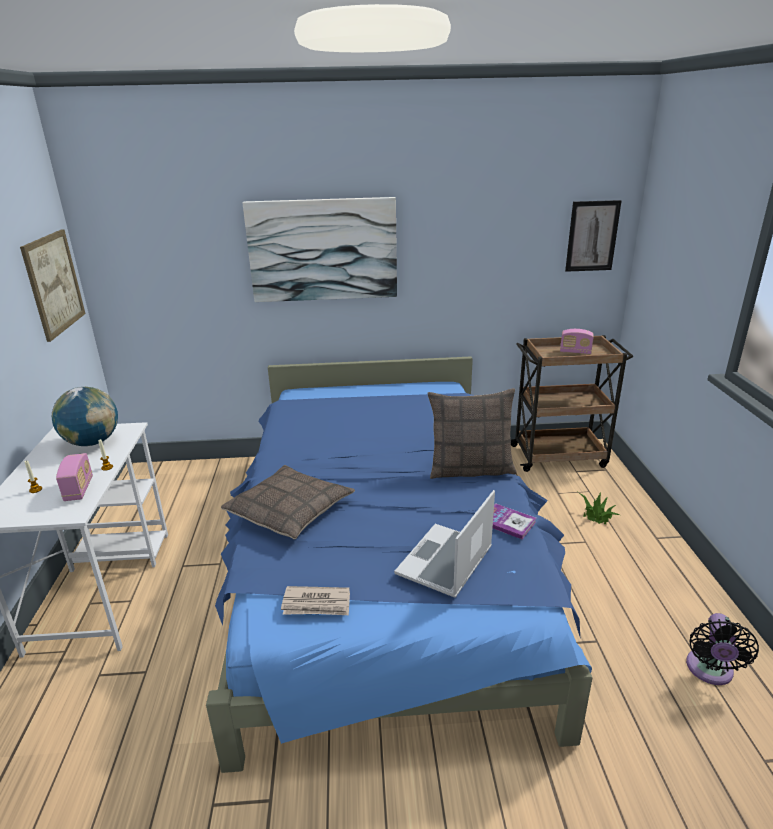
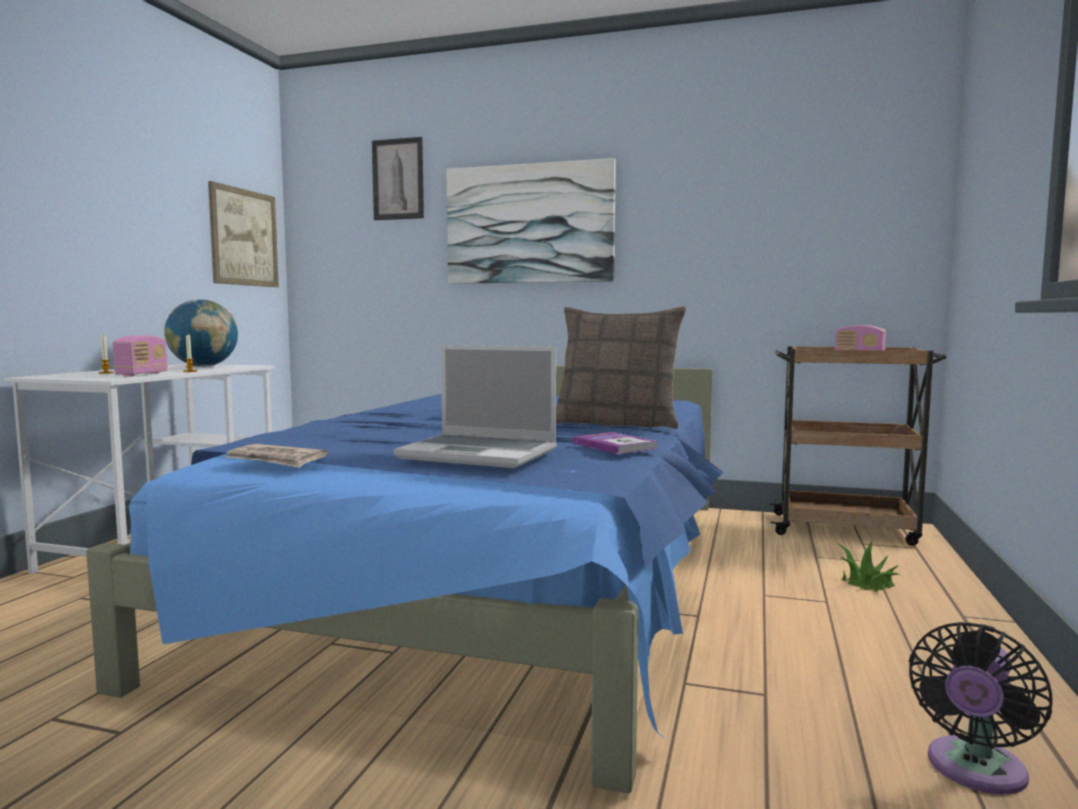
camera: 20 degrees right, 20 degrees down
pillow [221,465,355,539] -> none
laptop [394,490,495,598] -> laptop turned 120 degrees counterclockwise [393,345,557,468]
picture [565,200,622,272] -> picture moved to [372,137,424,220]

